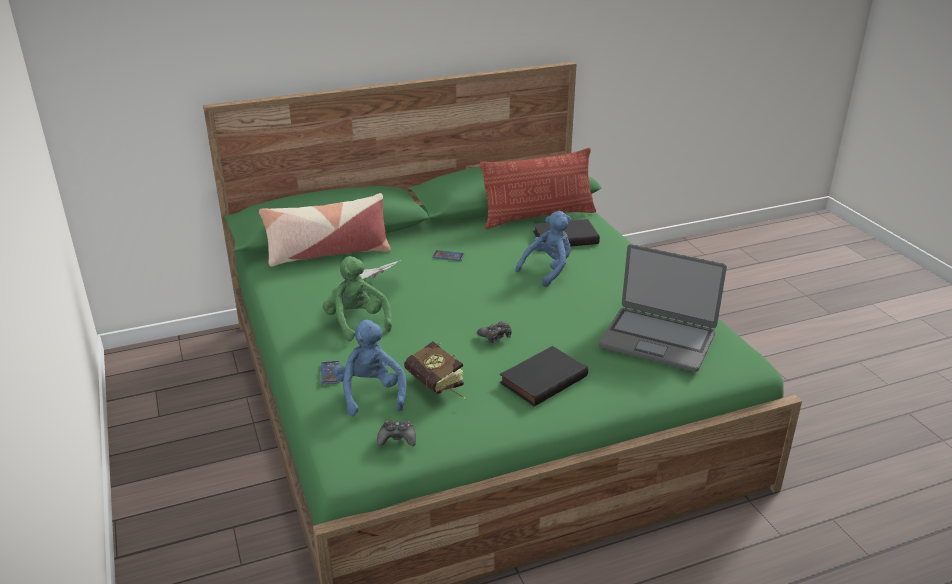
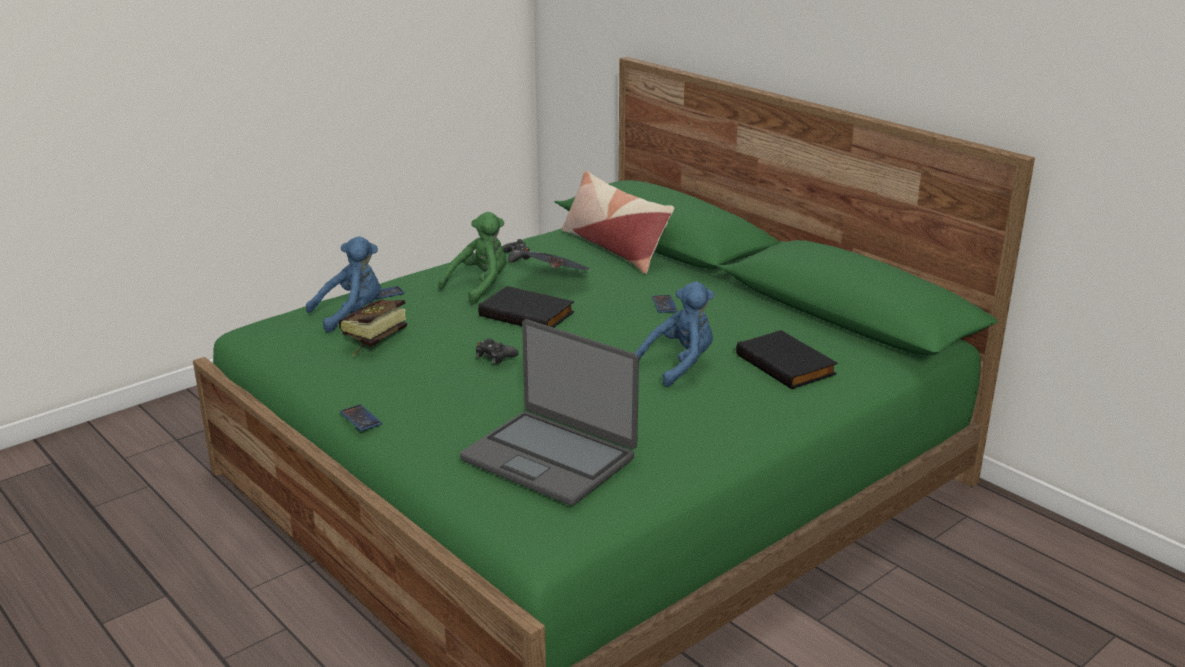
camera: 70 degrees right, 5 degrees down
black game controller [377,420,416,446] -> black game controller moved to [502,239,531,262]
pillow [480,148,596,229] -> none
black book [499,346,588,406] -> black book moved to [478,286,574,328]
blue plush toy [515,211,571,287] -> blue plush toy turned 60 degrees counterclockwise [635,282,714,387]
laptop [599,244,727,372] -> laptop turned 60 degrees counterclockwise [460,319,639,505]
none -> phone [340,404,382,431]

